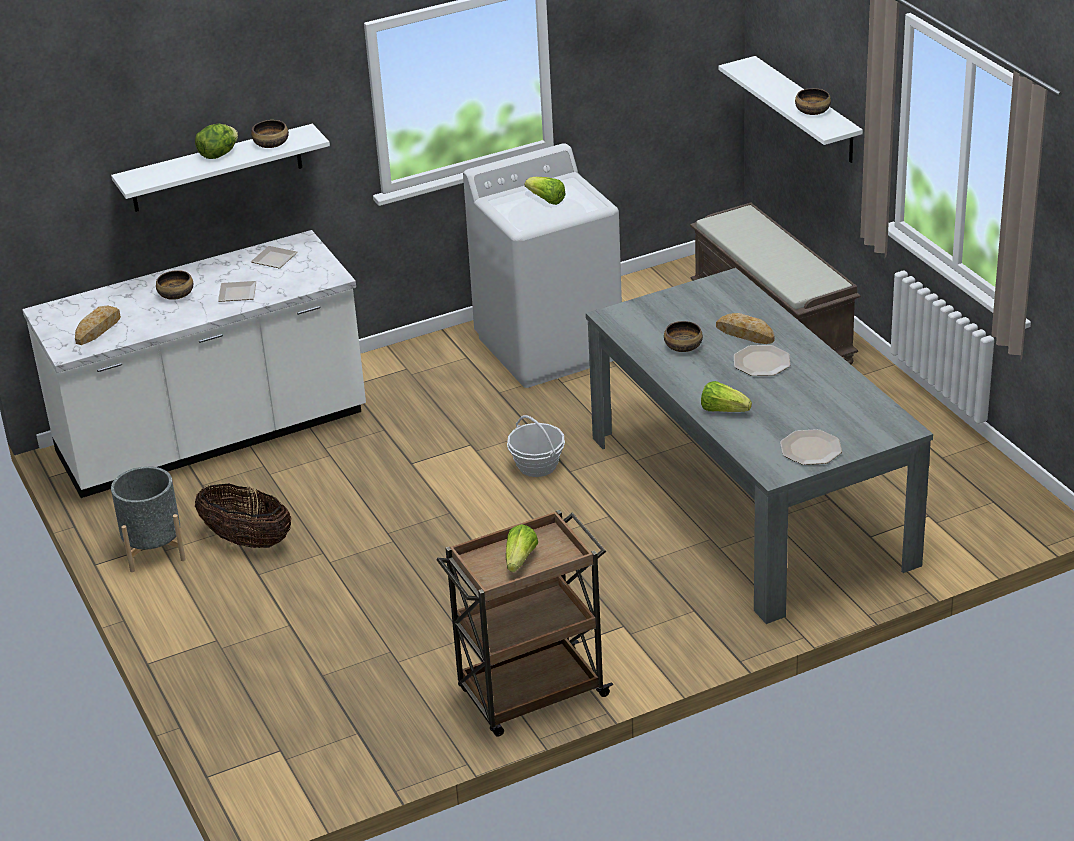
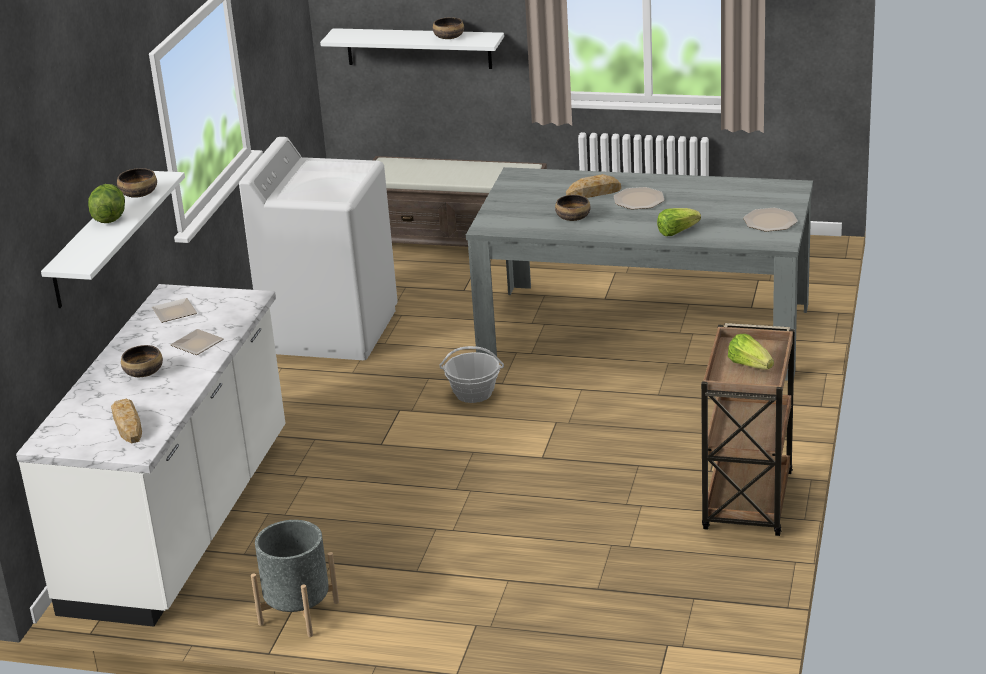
camera: 50 degrees left, 5 degrees down
basket [195,484,292,548] -> none
lettuce [525,177,566,205] -> none

